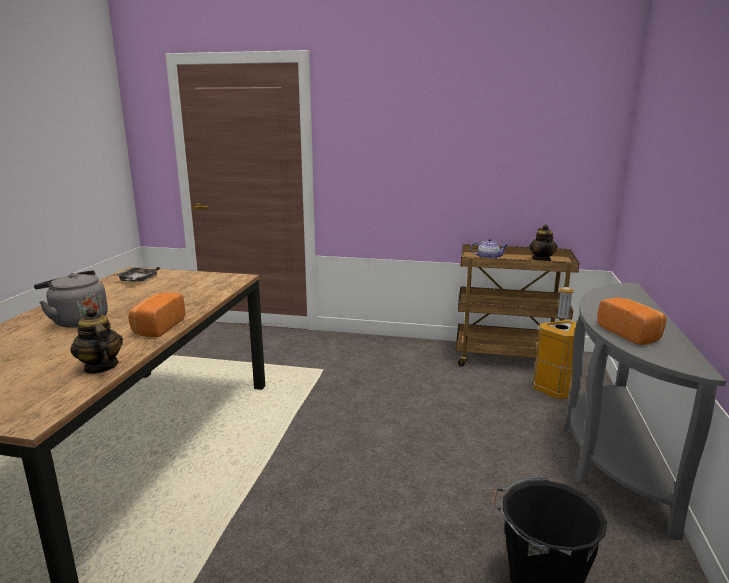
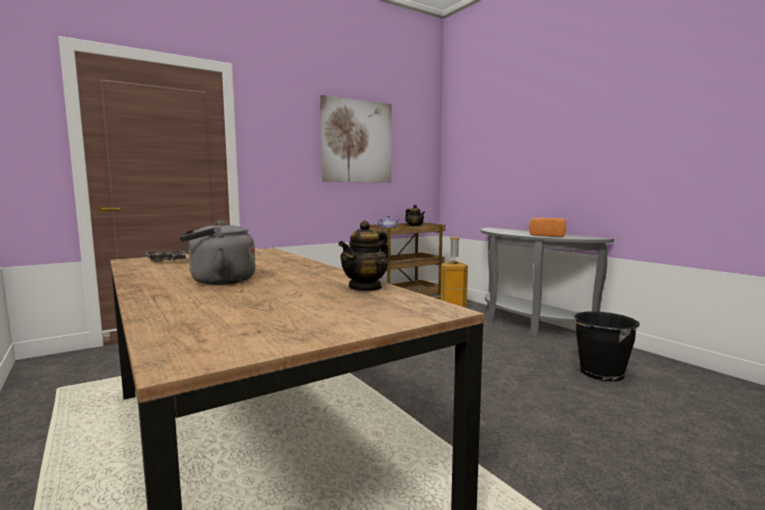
camera: 45 degrees left, 10 degrees down
teapot [70,307,123,374] -> teapot turned 60 degrees counterclockwise [338,221,389,292]
bread [128,292,185,337] -> none
none -> picture [320,95,392,183]

